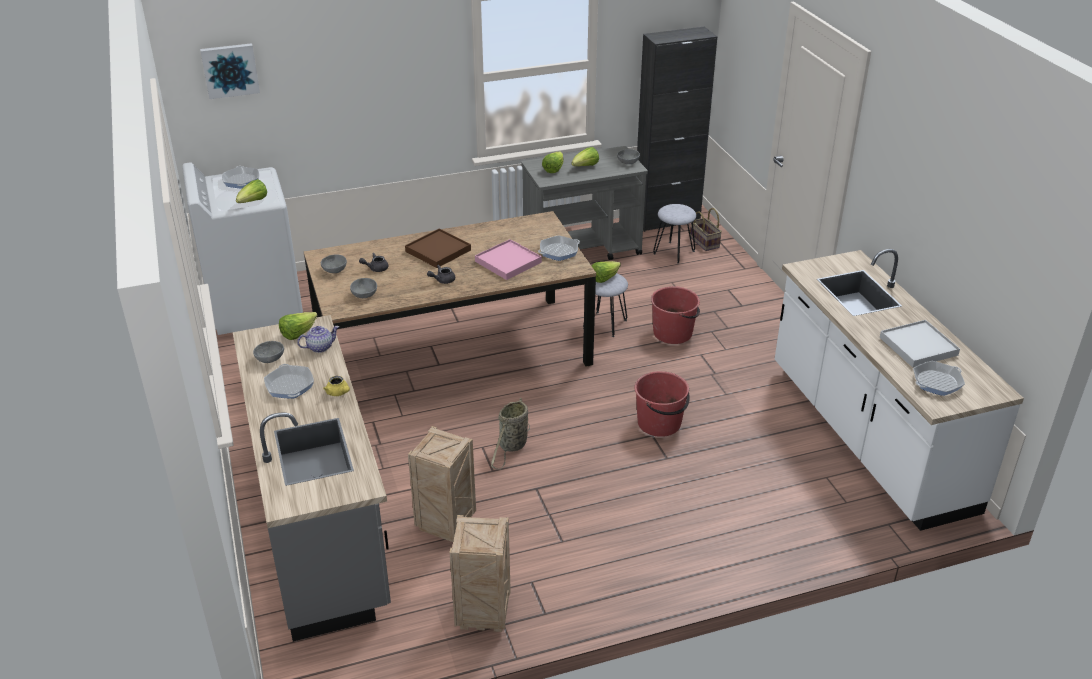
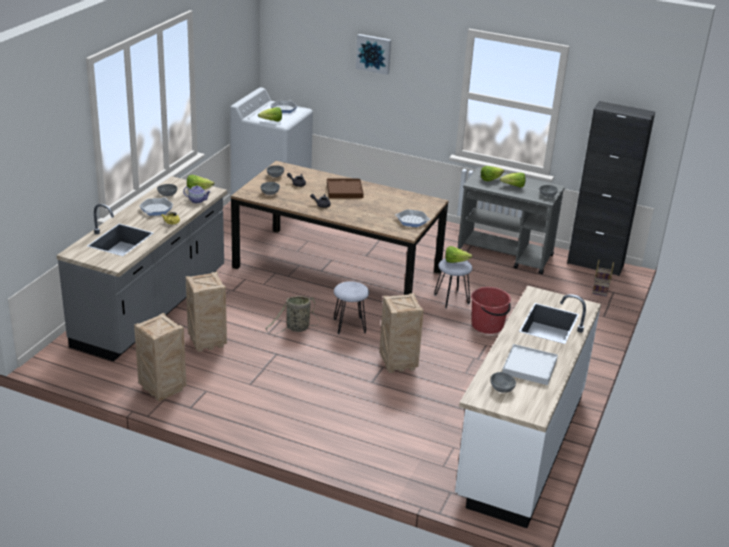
camera: 40 degrees right, 5 degrees down
picture [200,43,260,99] -> picture moved to [356,34,391,75]
pink tray [475,239,542,280] -> none
red bucket [634,371,690,437] -> crate [379,293,424,373]
grey stool [653,204,696,264] -> grey stool moved to [334,281,369,335]
frying pan [913,361,965,396] -> grey bowl [491,372,516,393]

